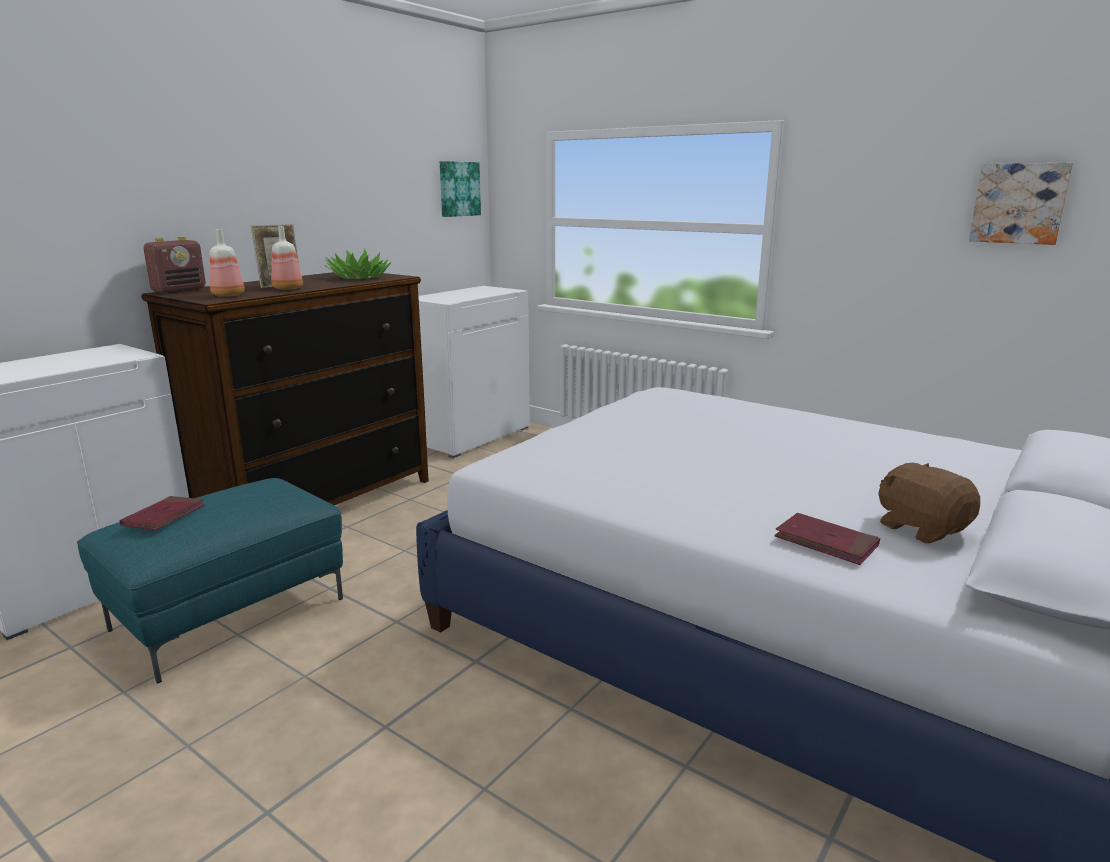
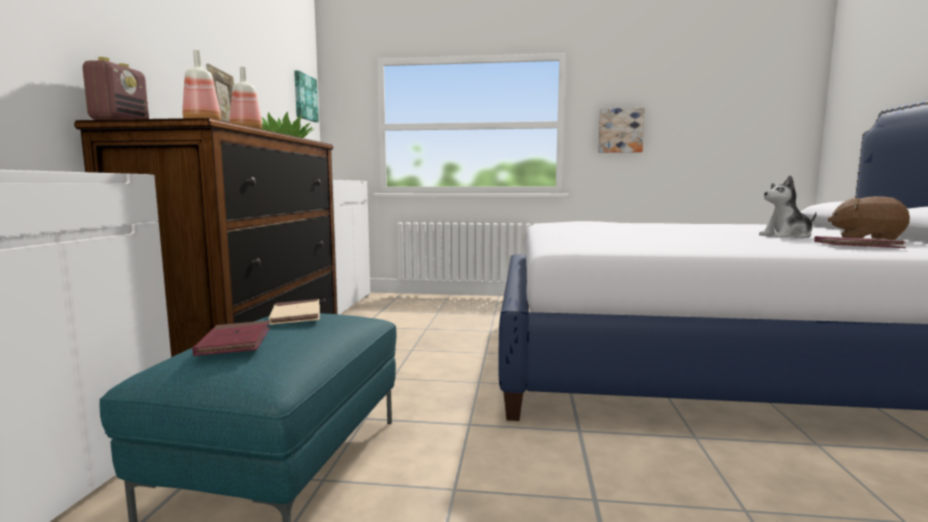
camera: 30 degrees left, 10 degrees down
picture [969,163,1073,245] -> picture moved to [598,108,645,153]
none -> beige book [268,299,320,325]
none -> plush toy [759,175,817,238]

